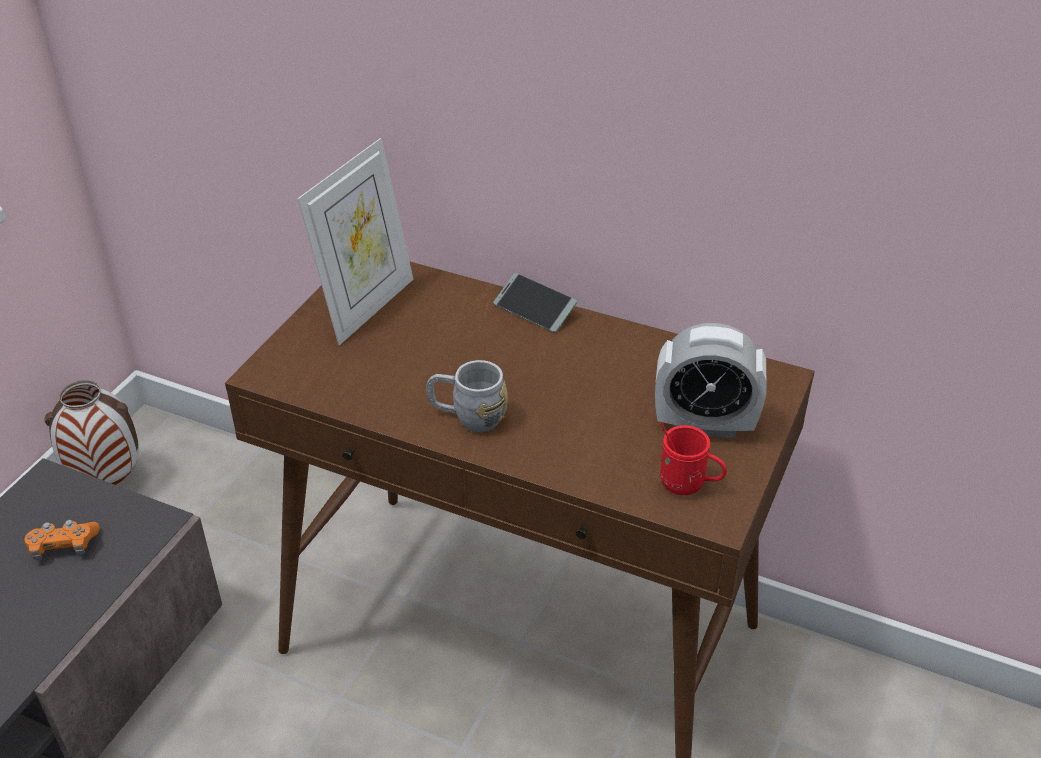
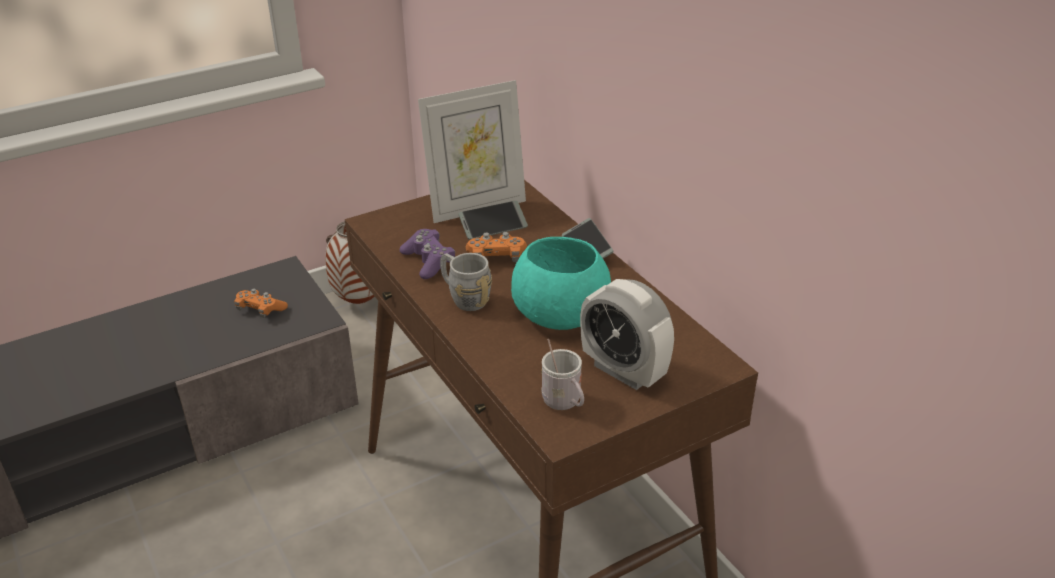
camera: 35 degrees right, 5 degrees down
red mug [660,422,727,495] -> white mug [542,339,584,410]
none -> purple game controller [400,229,455,279]
none -> phone [458,201,528,240]
none -> orange game controller [466,232,527,262]
none -> turquoise bowl [511,237,611,330]

